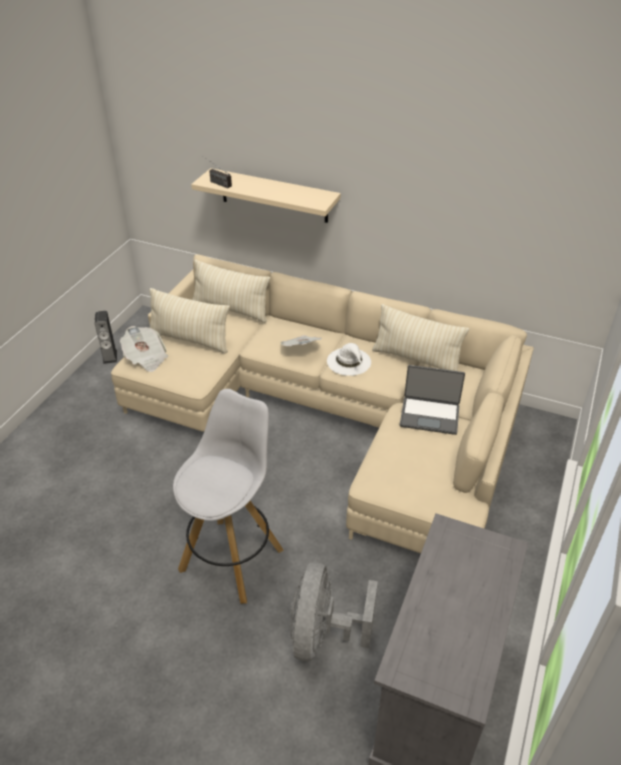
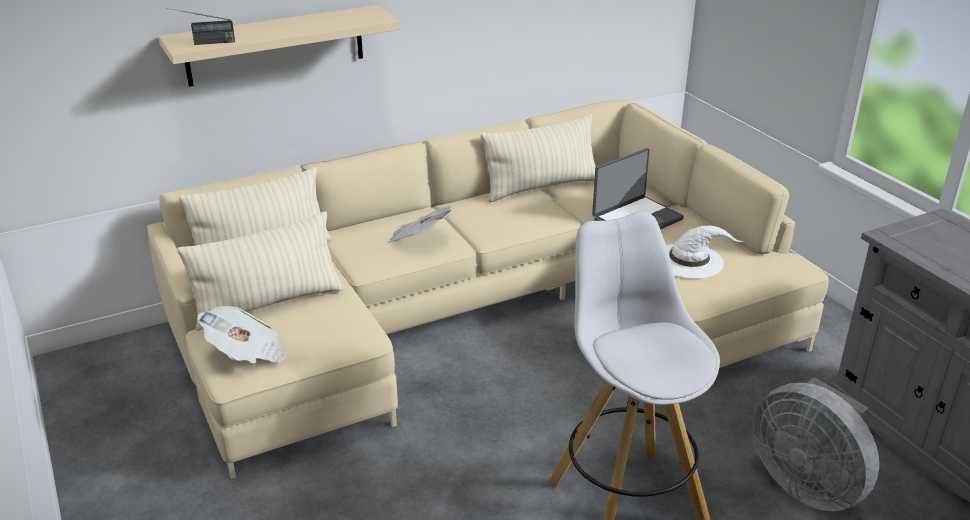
camera: 50 degrees left, 10 degrees down
speaker [95,311,117,364] -> none
white hat [327,343,371,376] -> white hat moved to [667,226,744,279]

